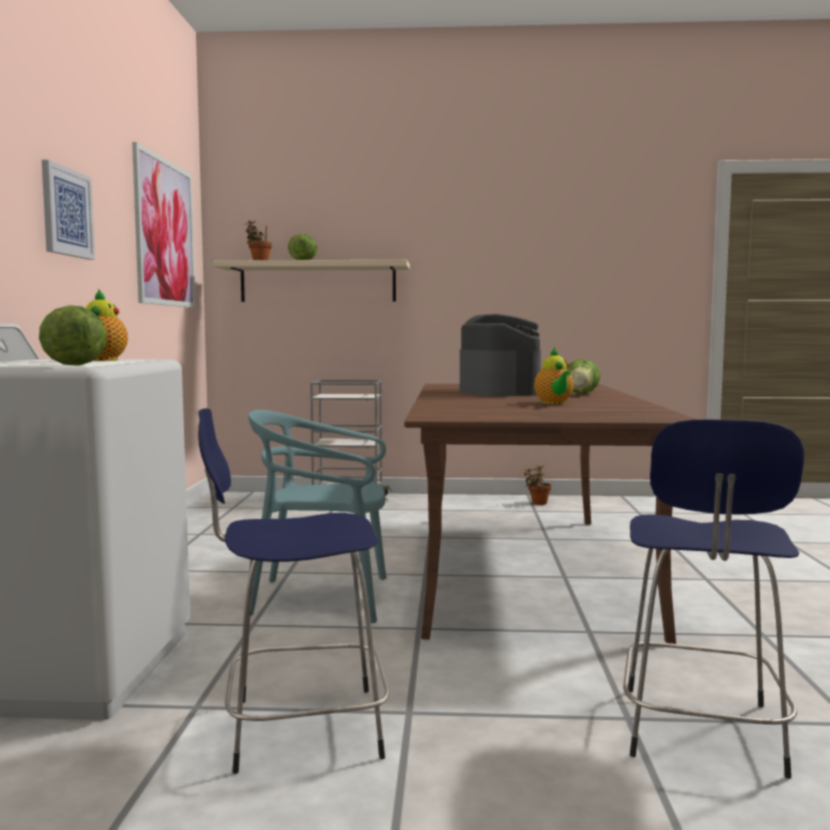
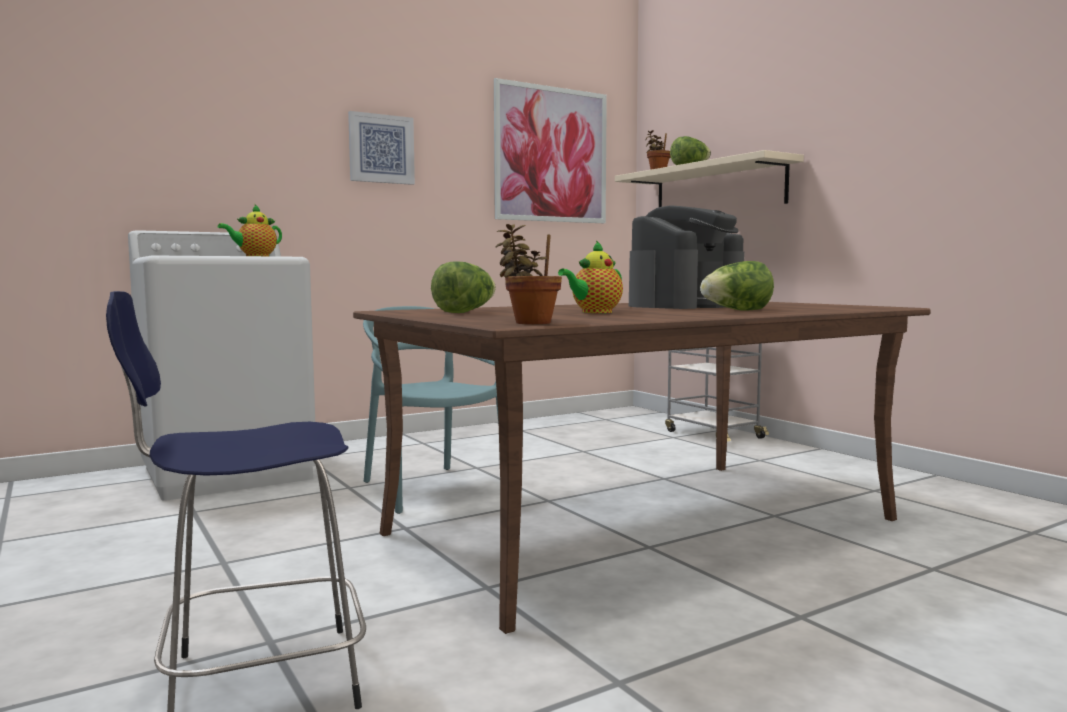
camera: 55 degrees right, 0 degrees up
lettuce [39,305,106,366] -> lettuce moved to [431,261,496,313]
blue stool [198,408,390,774] -> none
potted plant [524,465,551,505] -> potted plant moved to [496,224,562,324]

